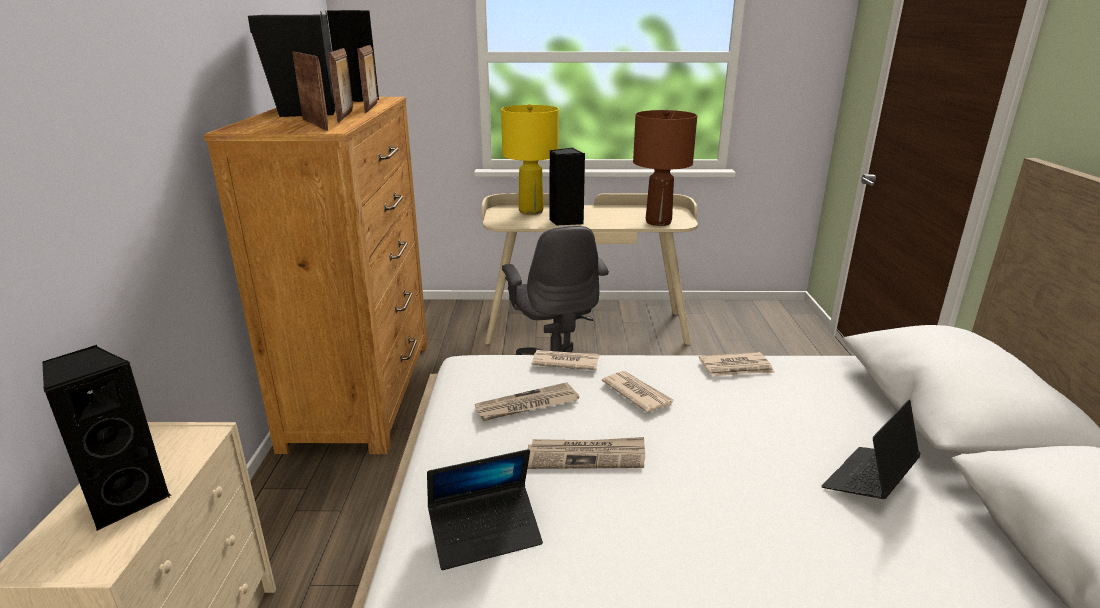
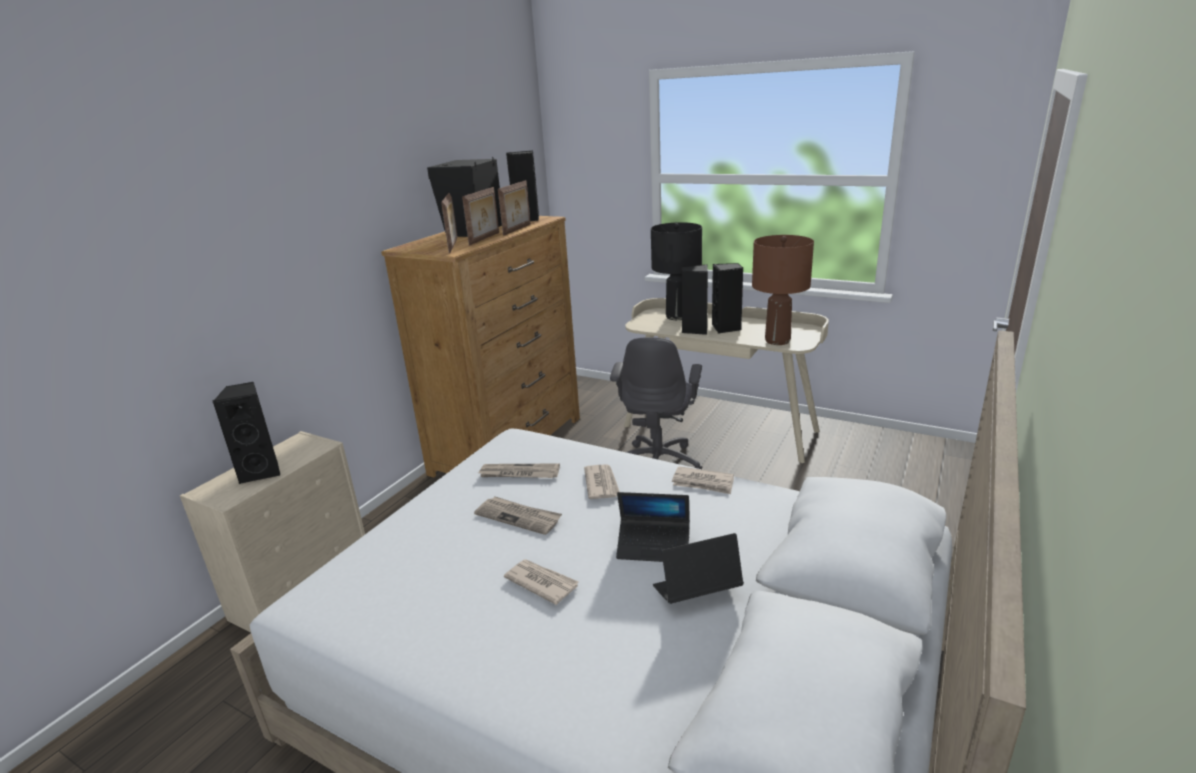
camera: 30 degrees right, 0 degrees up
laptop [427,449,543,570] -> laptop moved to [616,492,690,562]
yellow table lamp [501,104,559,215] -> black table lamp [651,222,702,320]
newspaper [532,350,599,370] -> newspaper moved to [504,559,578,605]
none -> black speaker [712,263,743,334]

